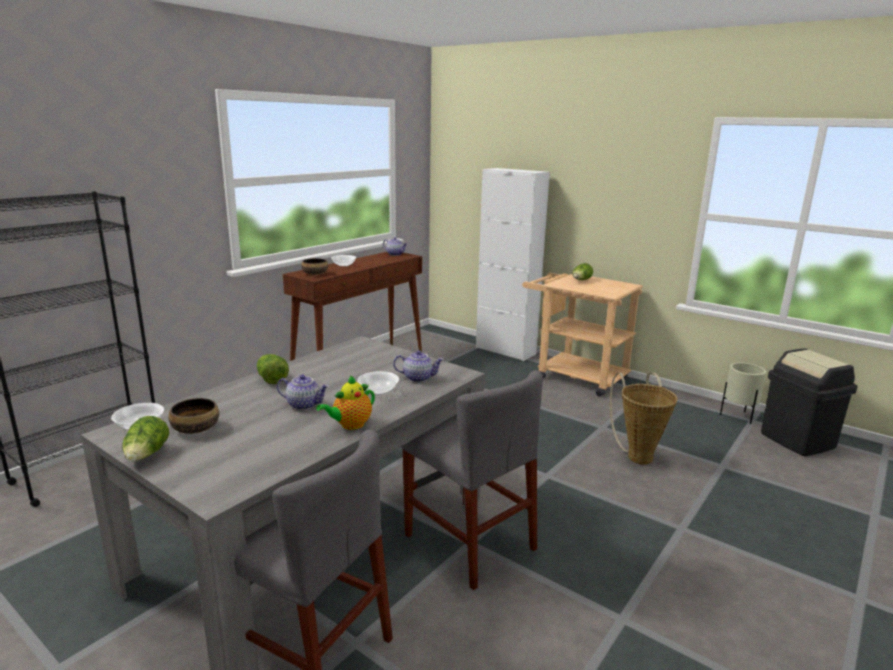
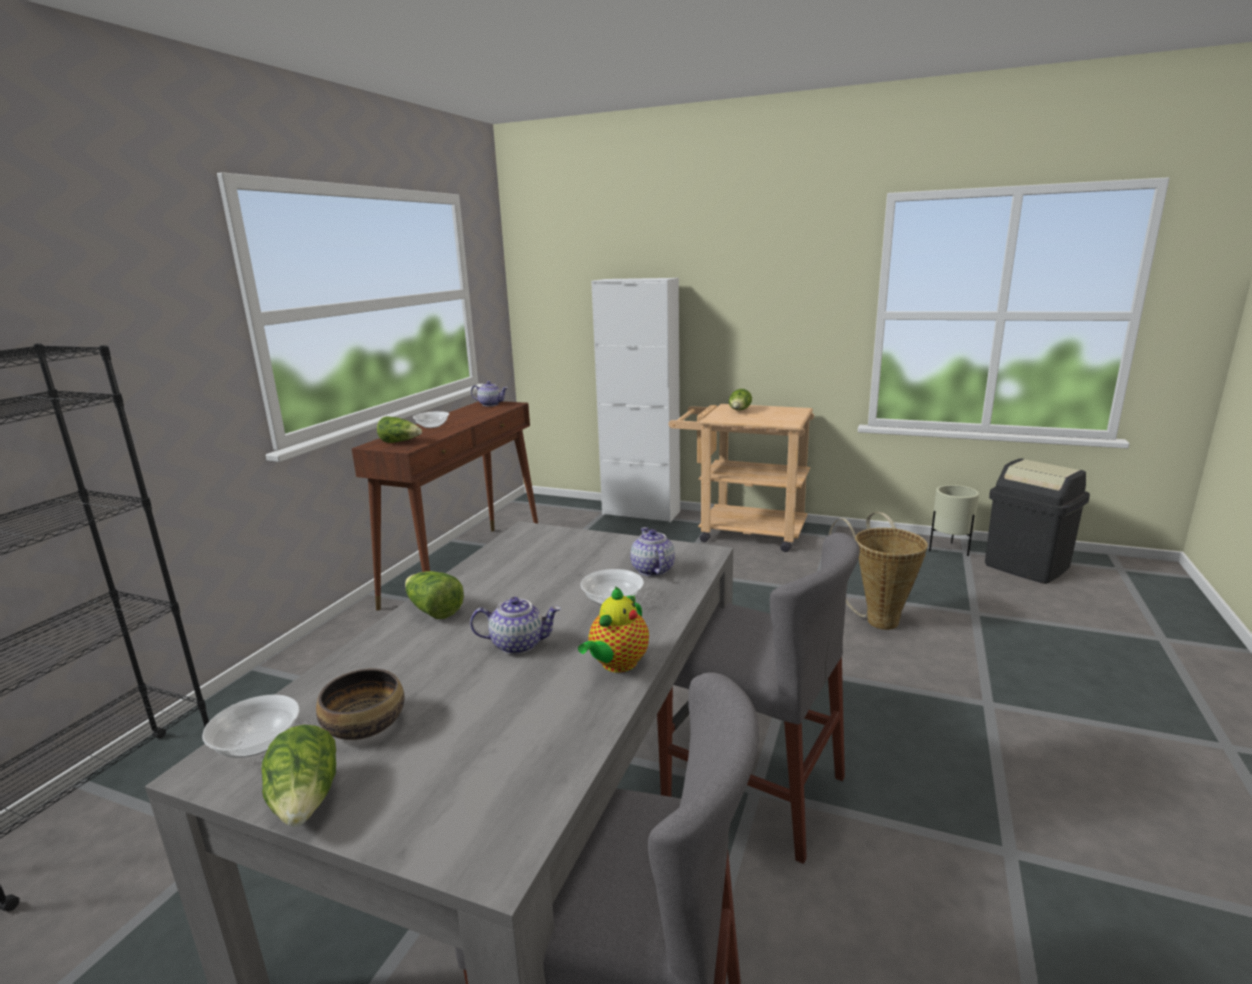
camera: 15 degrees left, 0 degrees up
bowl [301,258,328,275] -> lettuce [377,416,422,443]
teapot [393,350,444,382] -> teapot turned 90 degrees counterclockwise [630,527,675,576]

